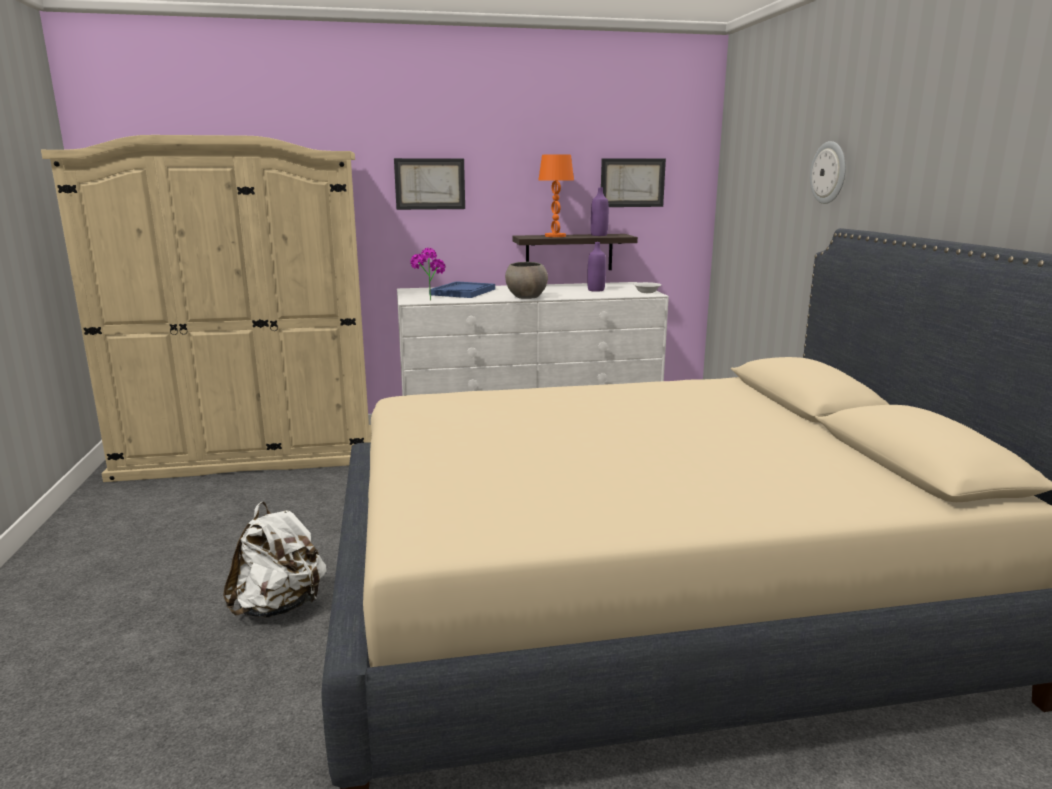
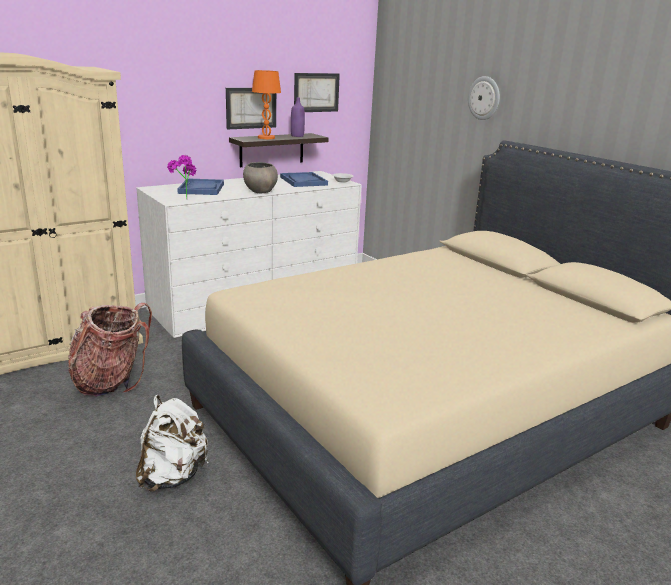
camera: 25 degrees left, 5 degrees up
picture [394,158,465,210] -> picture moved to [226,88,276,130]
purple bottle [587,242,606,292] -> blue tray [280,172,328,187]
none -> backpack [68,303,152,397]

